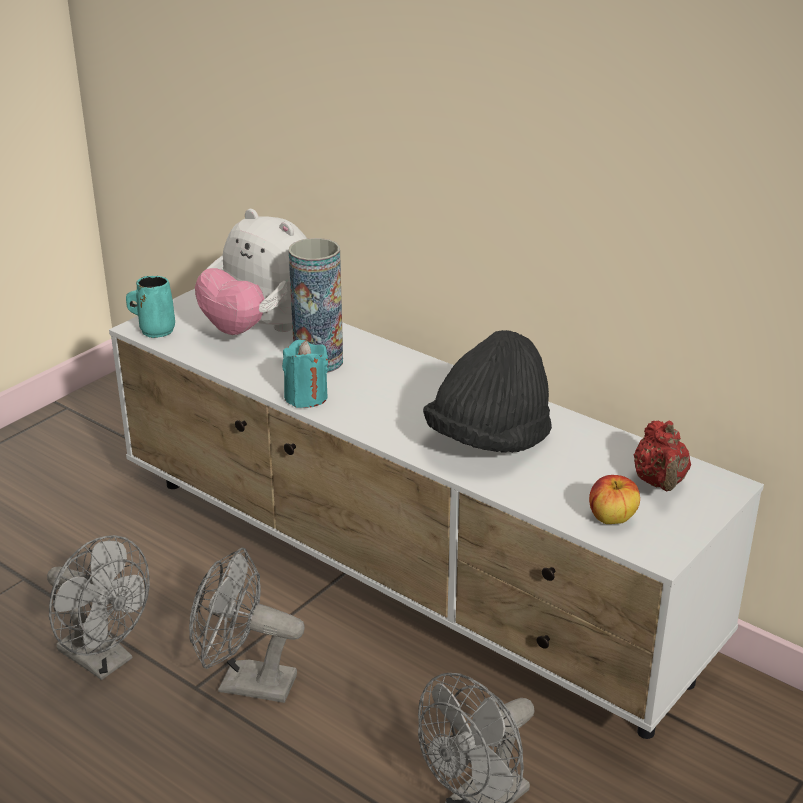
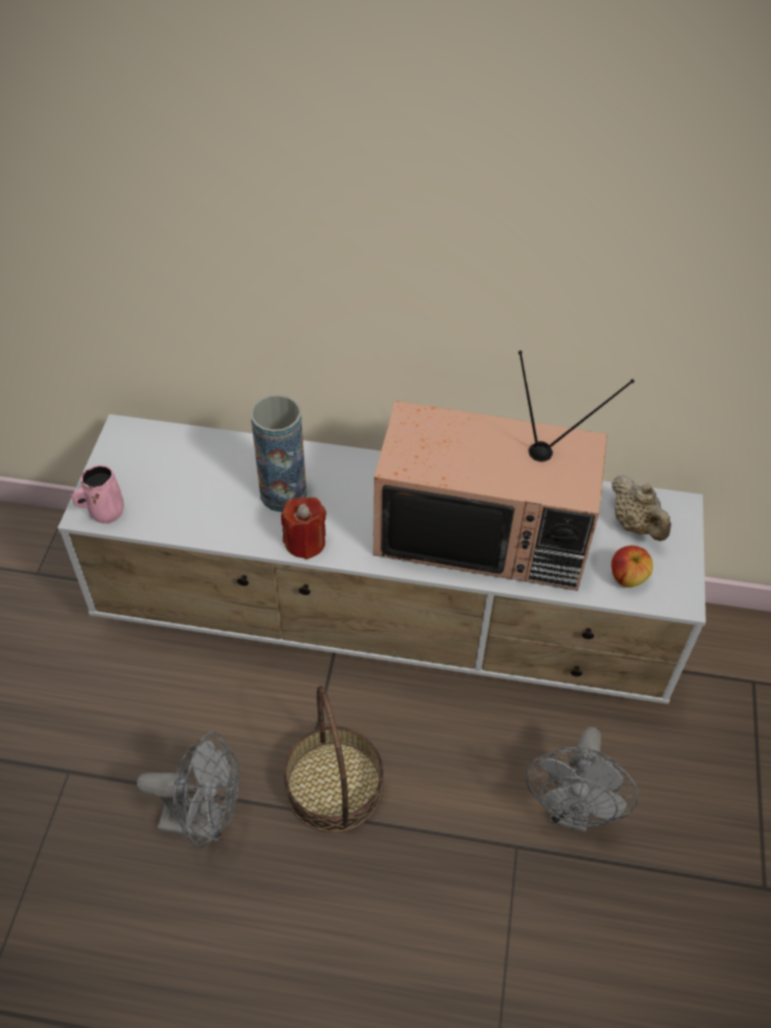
camera: 30 degrees left, 20 degrees up
turquoise mug [126,276,175,338] -> pink mug [71,465,124,524]
grey fan [189,548,305,703] -> basket [283,685,383,833]
plush toy [195,209,307,335] -> none
turquoise candle [282,340,328,408] -> red candle [281,497,326,560]
black hat [423,330,552,453] -> television [373,350,634,591]
red teapot [634,420,691,491] -> beige teapot [612,475,671,541]

